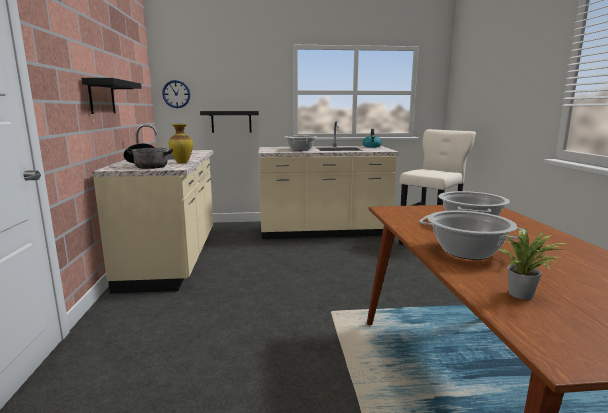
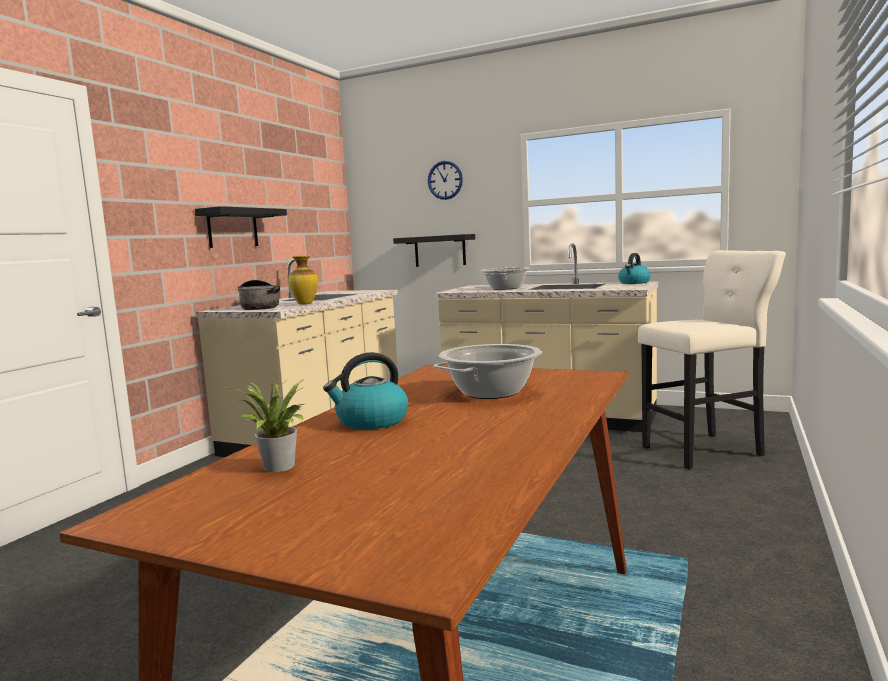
camera: 30 degrees right, 5 degrees down
wall clock [162,80,190,108] -> wall clock moved to [428,161,463,200]
cooking pot [419,211,526,260] -> kettle [323,352,408,429]

